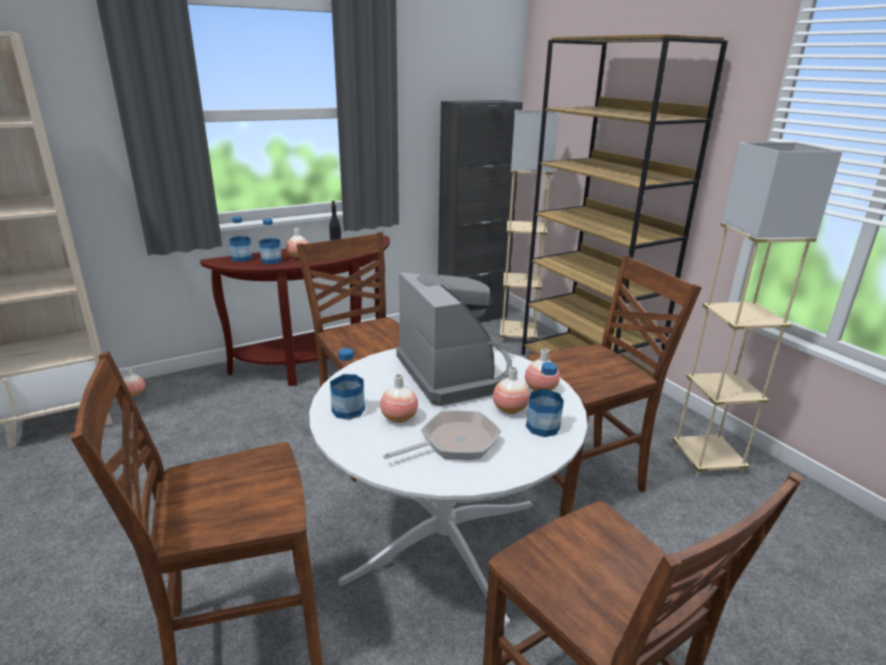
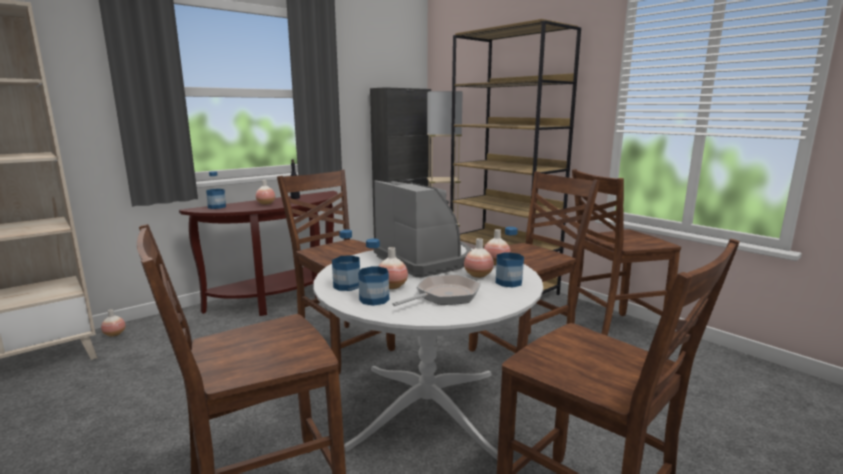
camera: 10 degrees left, 10 degrees down
bottle [259,218,282,264] -> bottle moved to [358,238,389,306]
beige floor lamp [672,142,842,476] -> brown chair [572,169,681,336]

